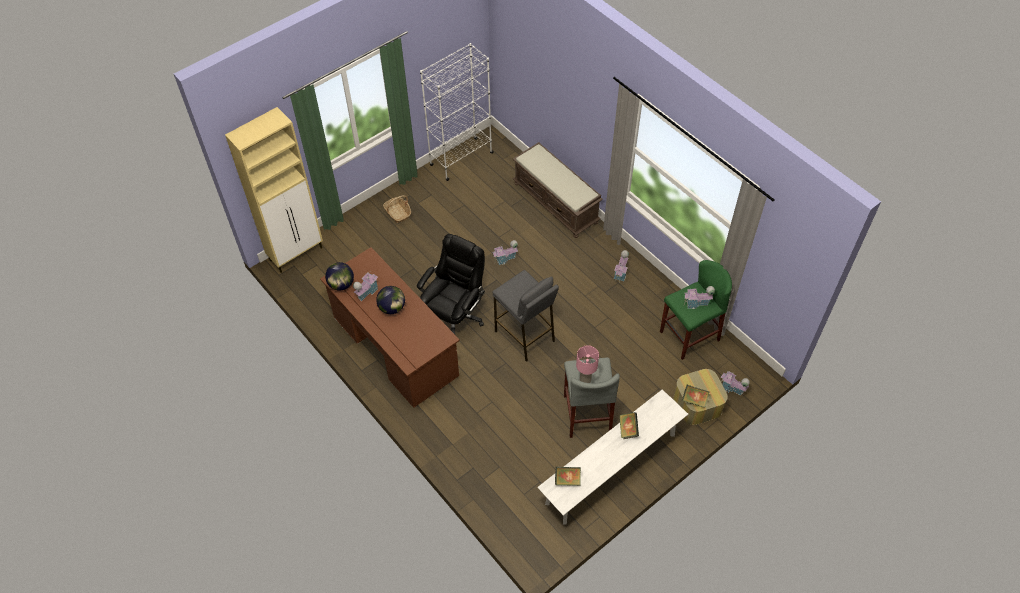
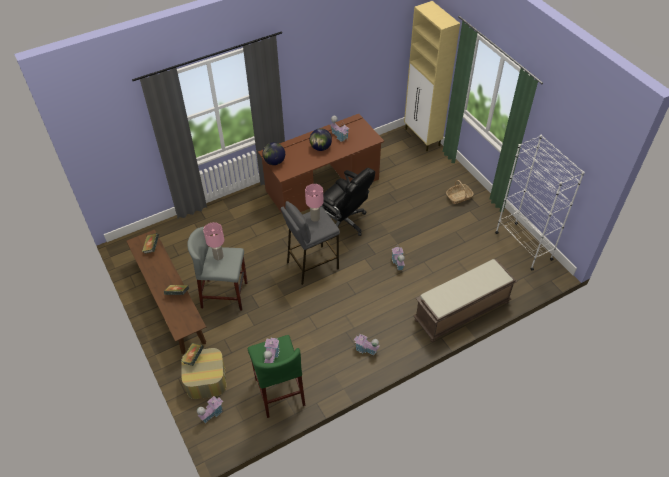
camera: 100 degrees right, 5 degrees down
globe [325,262,354,290] -> globe moved to [263,142,285,165]
white bench [537,389,688,525] -> brown bench [126,230,206,354]
none -> pink table lamp [305,184,323,222]

